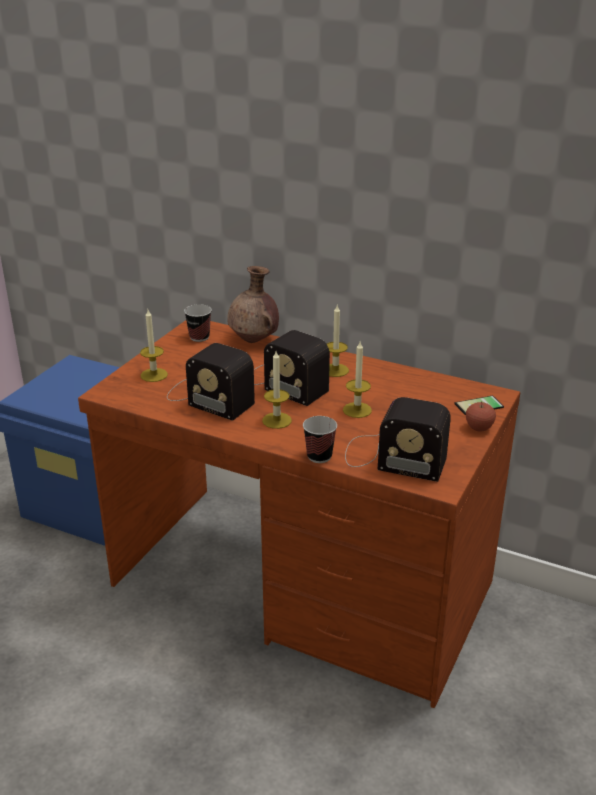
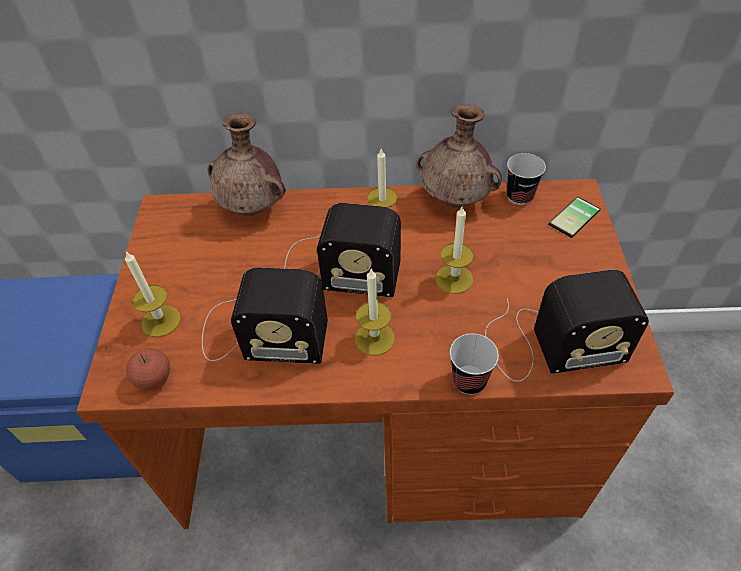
camera: 25 degrees left, 20 degrees up
cup [184,304,212,342] -> cup moved to [507,153,546,205]
apple [466,401,496,432] -> apple moved to [126,348,170,390]
none -> brown vase [416,104,502,208]

